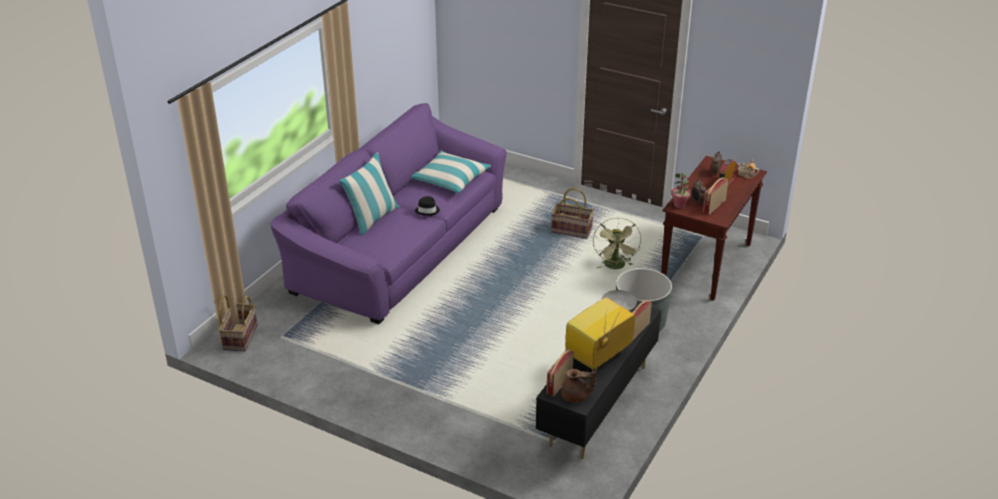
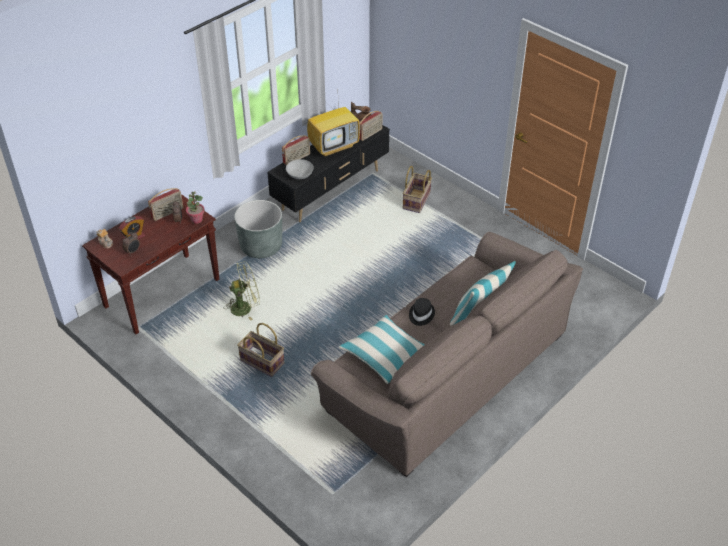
camera: 165 degrees left, 10 degrees up
basket [219,295,257,352] -> basket moved to [402,166,432,213]
purple sofa [270,103,506,324] -> brown sofa [311,232,583,477]
green fan [593,218,641,269] -> green fan turned 60 degrees clockwise [224,261,260,321]

